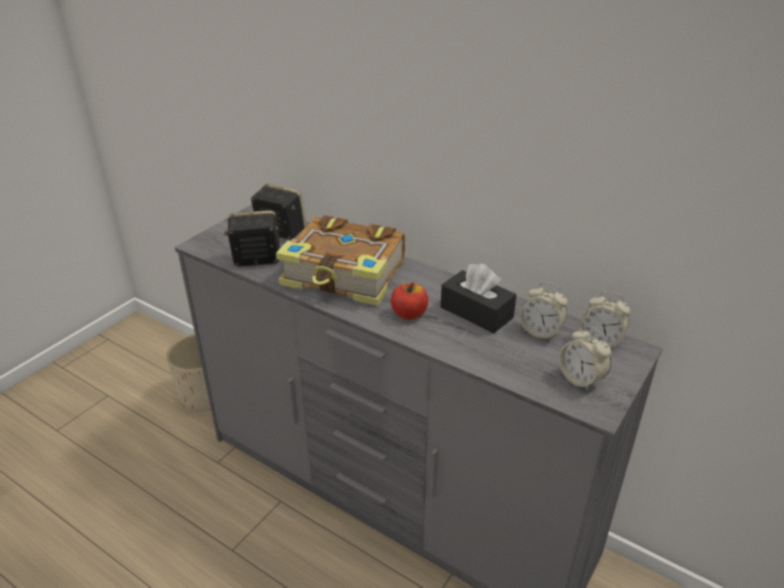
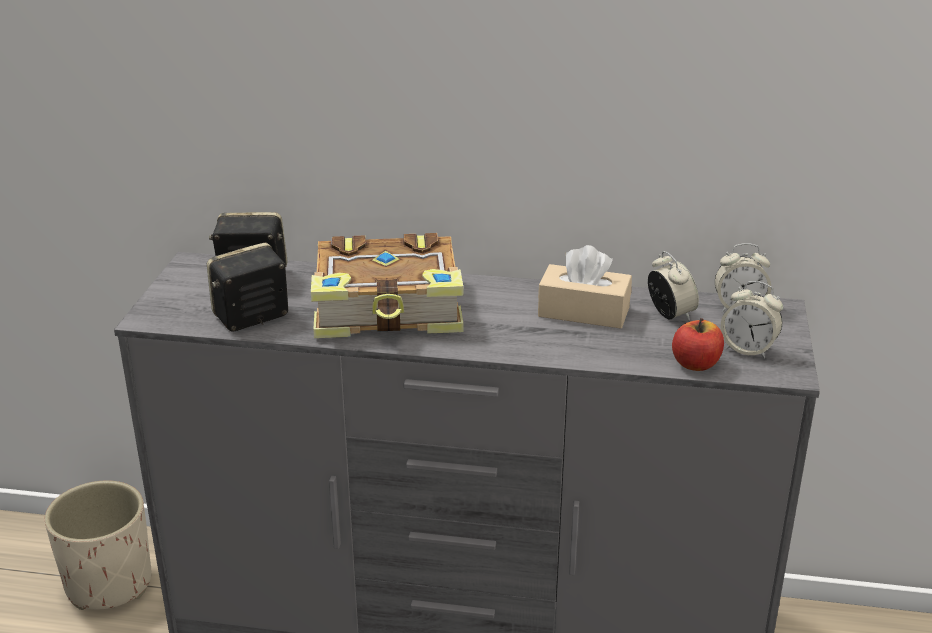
camera: 25 degrees left, 5 degrees down
apple [391,282,428,320] -> apple moved to [672,318,724,371]
black tissue box [441,263,516,333] -> beige tissue box [538,245,632,329]
alarm clock [519,282,568,341] -> alarm clock turned 120 degrees counterclockwise [648,251,699,321]

